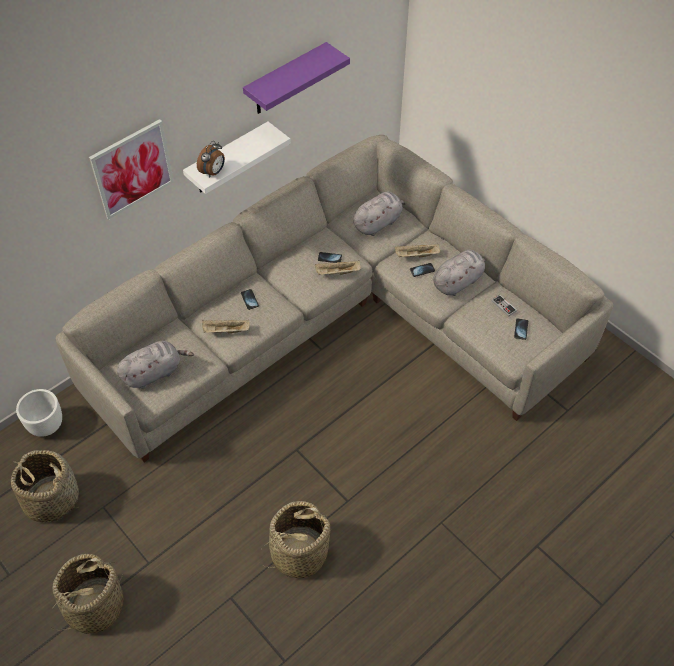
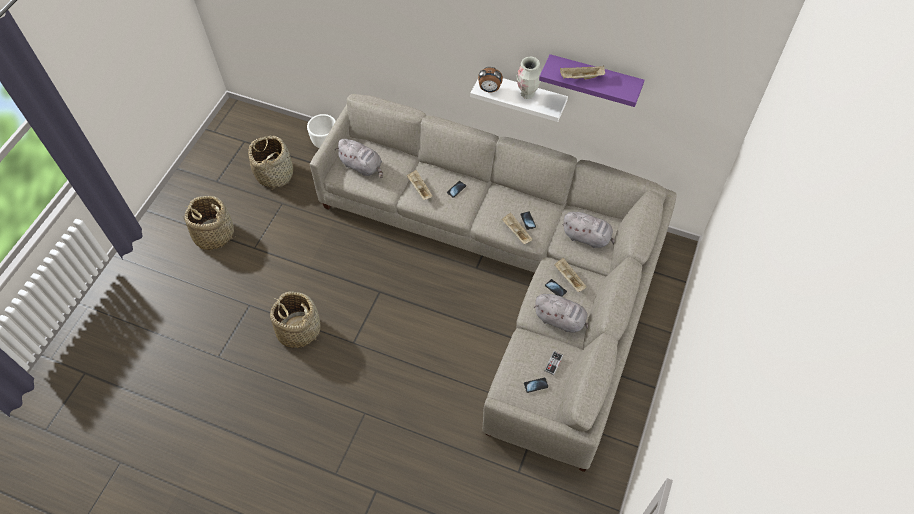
camera: 65 degrees right, 5 degrees up
picture [89,119,174,220] -> none
none -> vase [516,56,541,99]
none -> beige tray [560,66,605,80]

